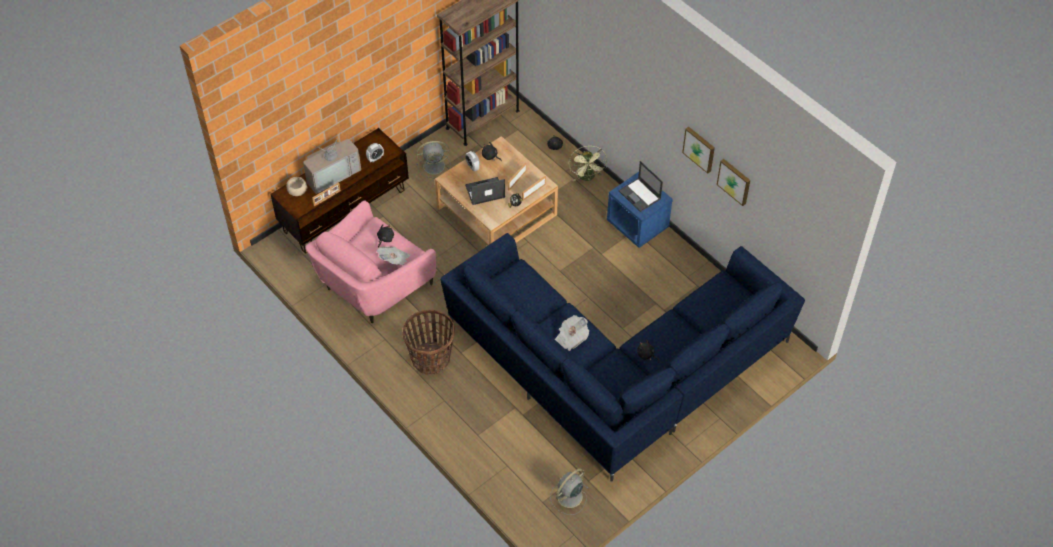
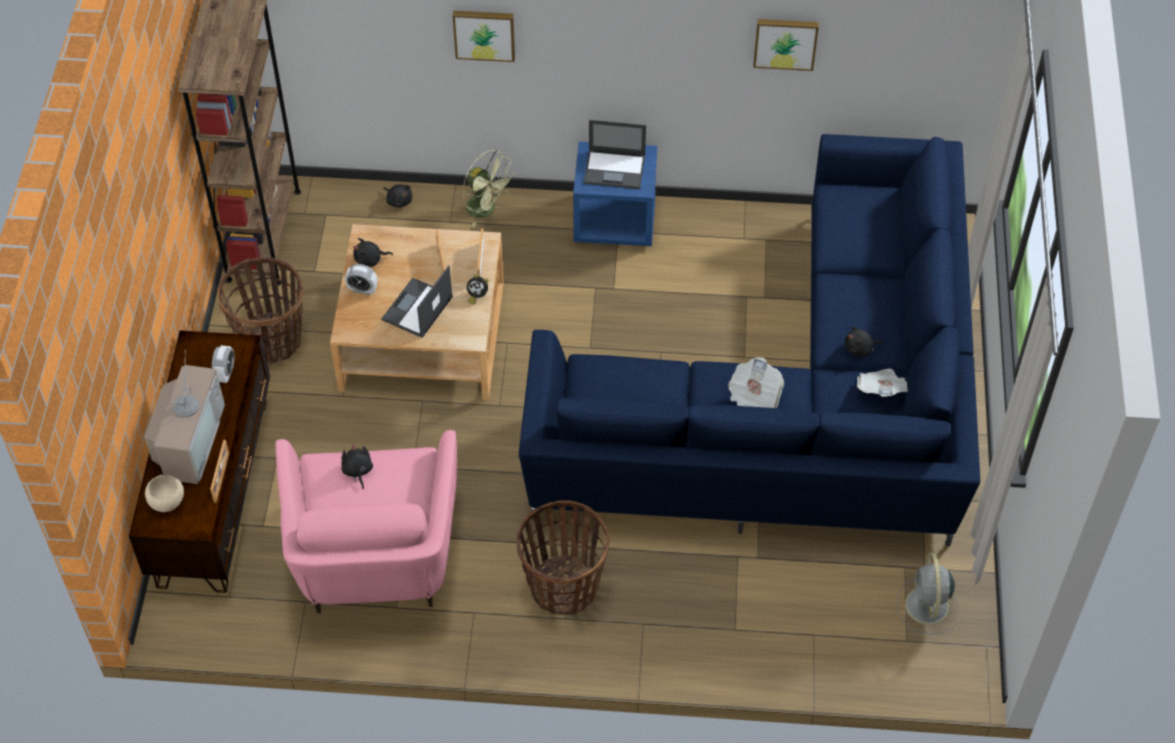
camera: 45 degrees left, 0 degrees up
newspaper [377,246,411,265] -> newspaper moved to [857,368,908,397]
grey fan [417,141,451,178] -> basket [217,257,303,364]
picture [682,127,715,174] -> picture moved to [453,11,515,62]

